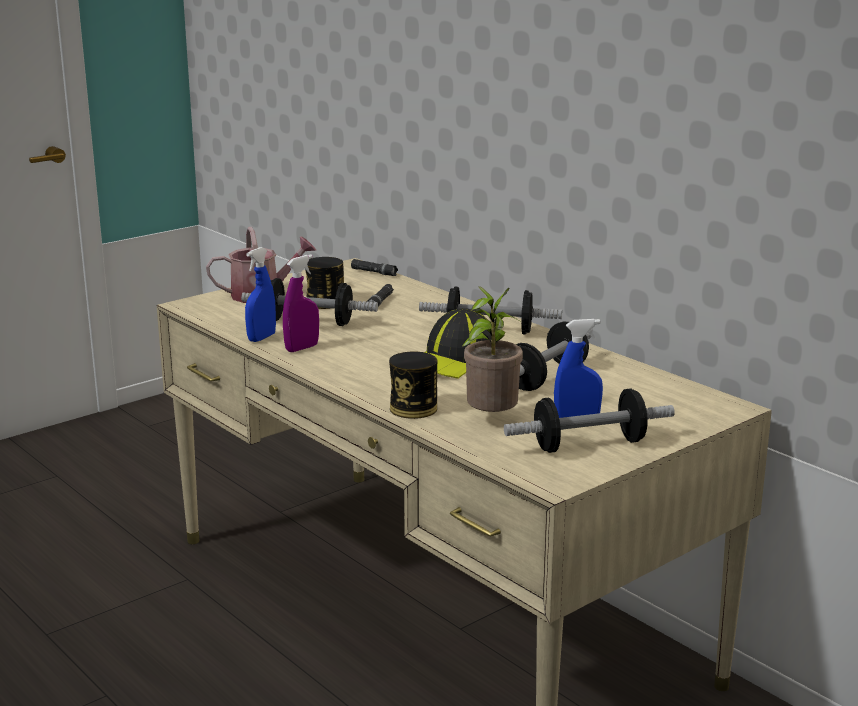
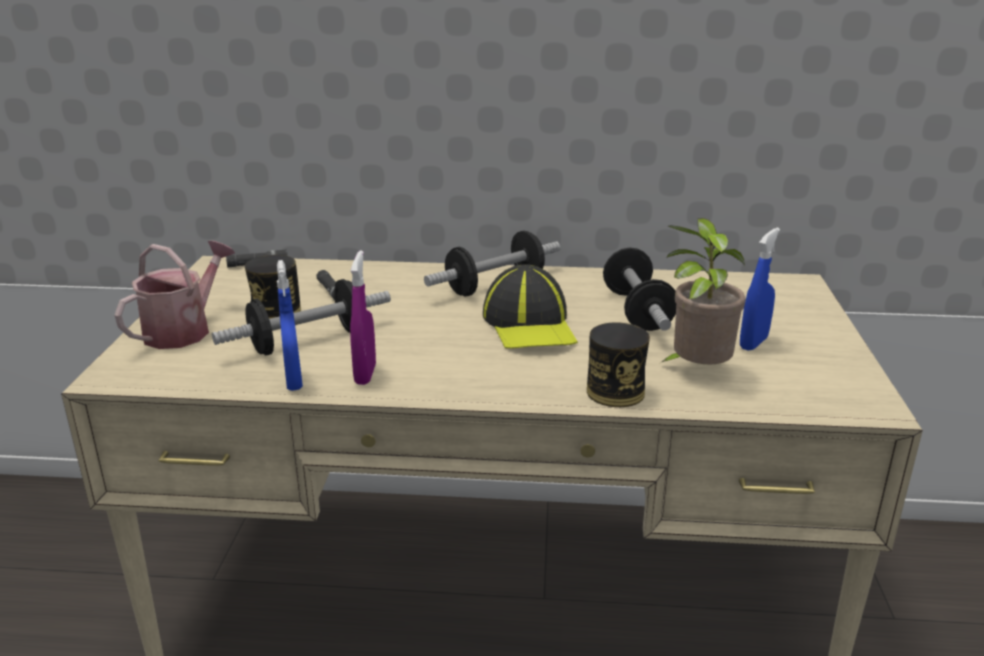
camera: 45 degrees left, 5 degrees up
dumbbell [504,388,675,453] -> none

